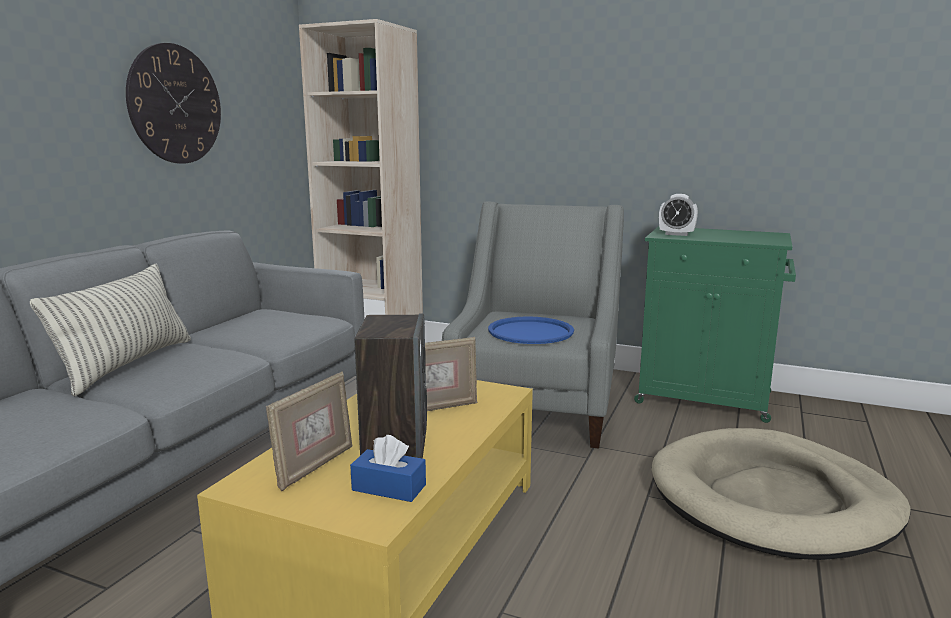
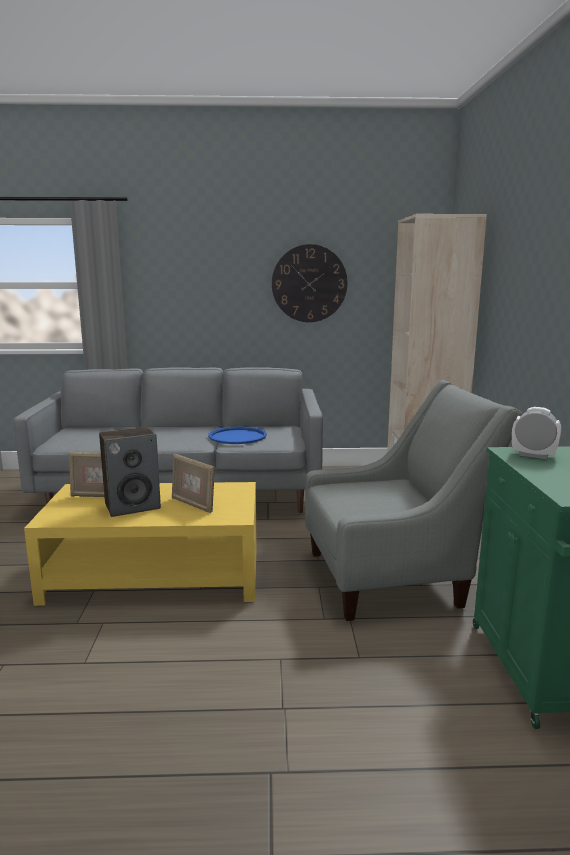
camera: 65 degrees right, 0 degrees up
pillow [30,264,191,397] -> none
blue tissue box [350,435,426,502] -> none
blue tray [488,316,574,344] -> blue tray moved to [208,426,267,444]
beige dog bed [652,428,911,560] -> none
alarm clock [659,194,698,236] -> alarm clock turned 120 degrees clockwise [512,407,561,459]

